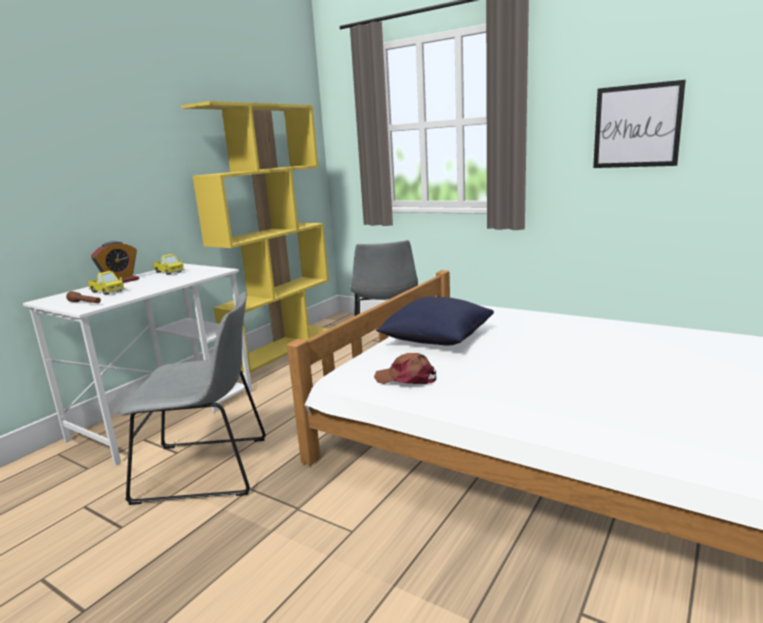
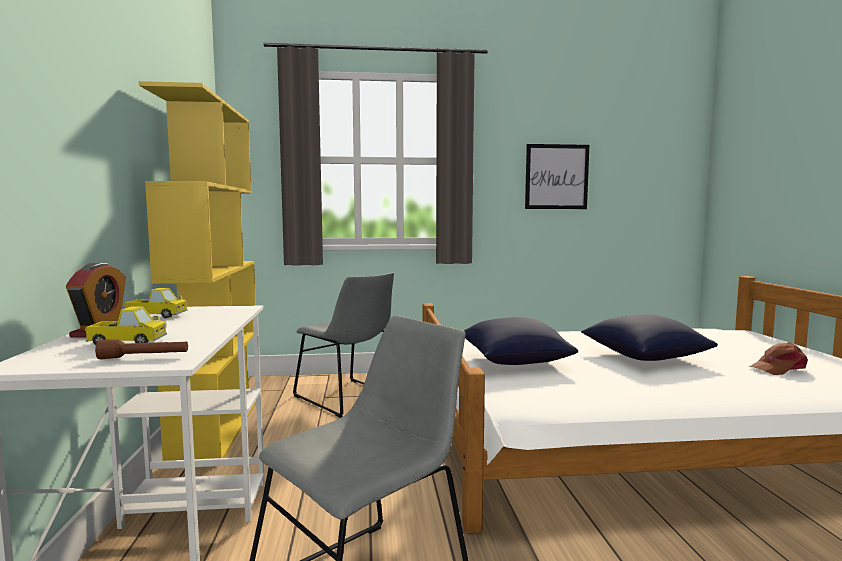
camera: 40 degrees left, 10 degrees down
brown cap [374,353,436,384] -> brown cap moved to [749,342,808,375]
none -> blue pillow [581,314,718,361]

